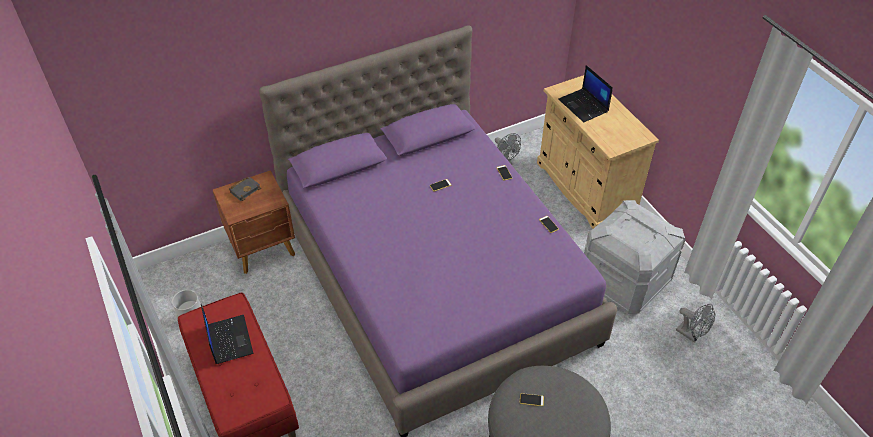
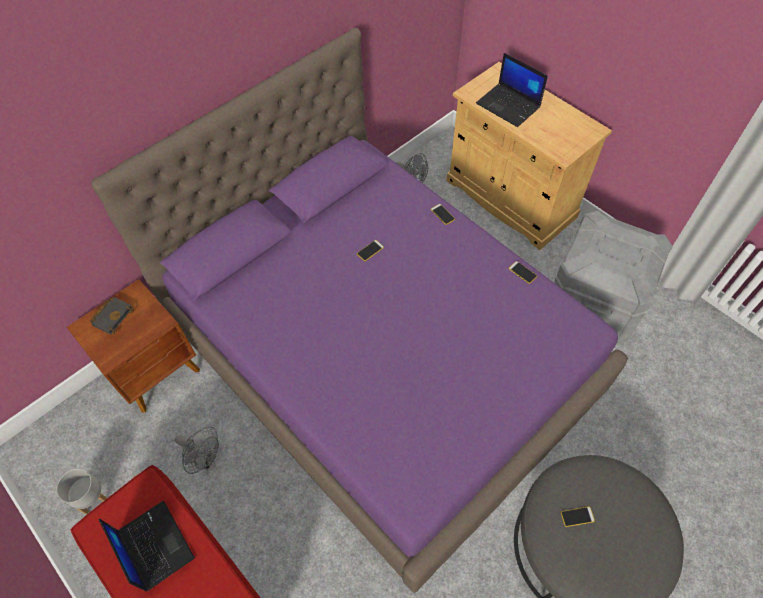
camera: 15 degrees left, 10 degrees up
grey fan [676,304,715,342] -> grey fan moved to [175,426,219,474]

